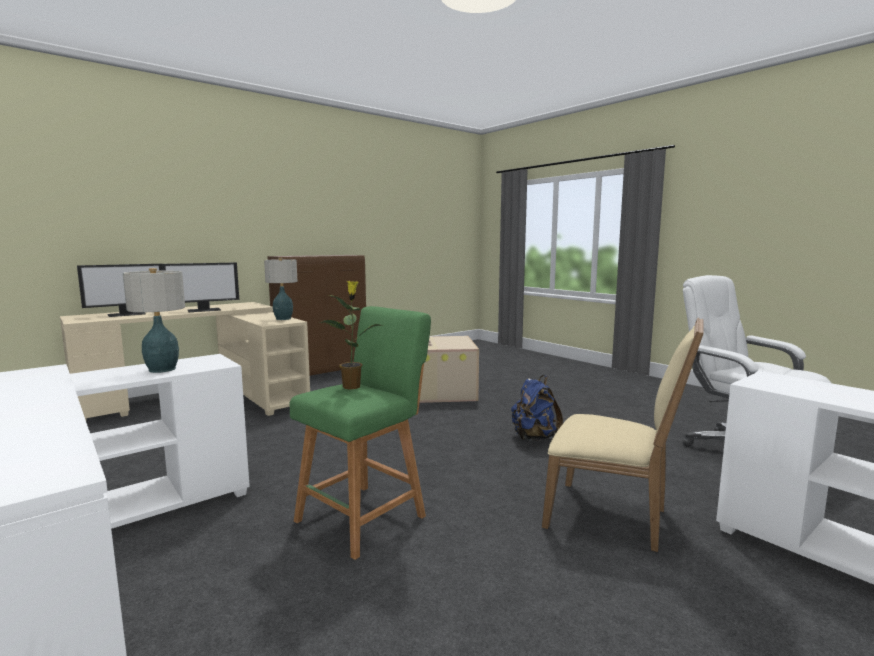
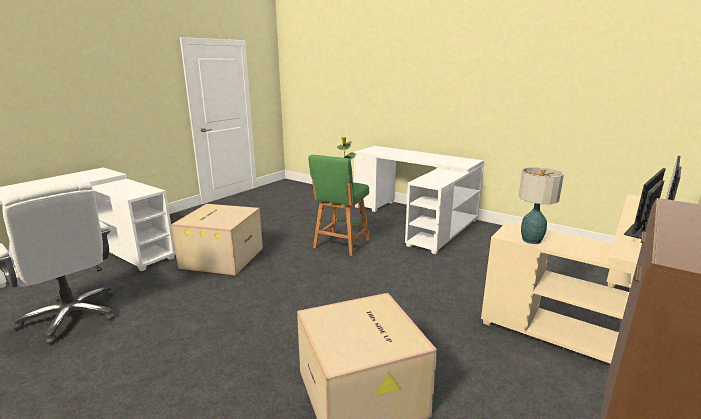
camera: 165 degrees right, 10 degrees up
table lamp [123,268,185,373] -> none
blue backpack [511,375,563,441] -> none
beige chair [542,318,704,552] -> cardboard box [171,204,263,275]

